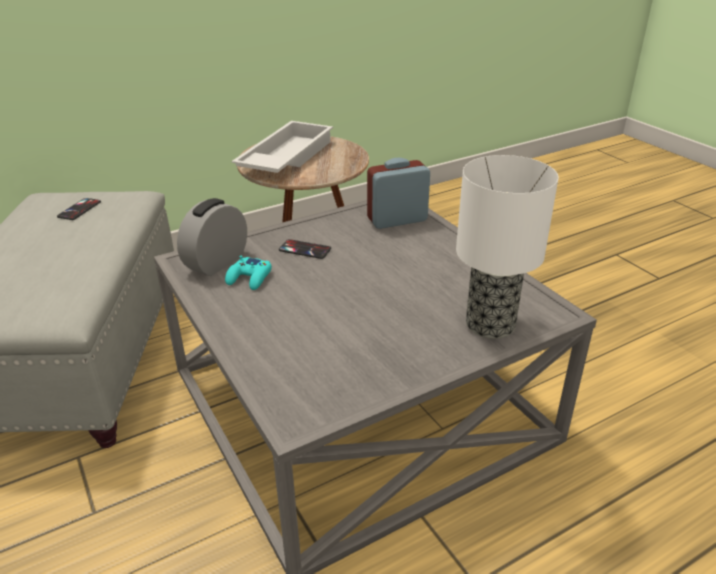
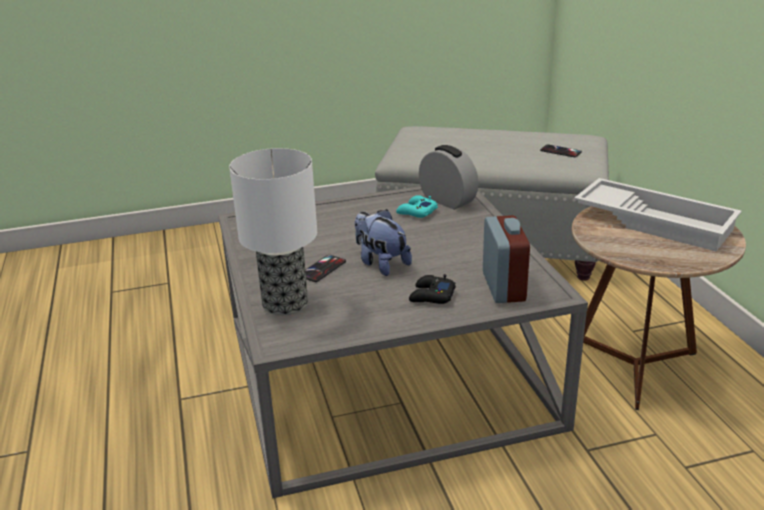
camera: 105 degrees right, 5 degrees down
phone [279,239,331,259] -> phone moved to [305,255,346,282]
none -> plush toy [355,209,412,276]
none -> black game controller [409,274,456,304]

